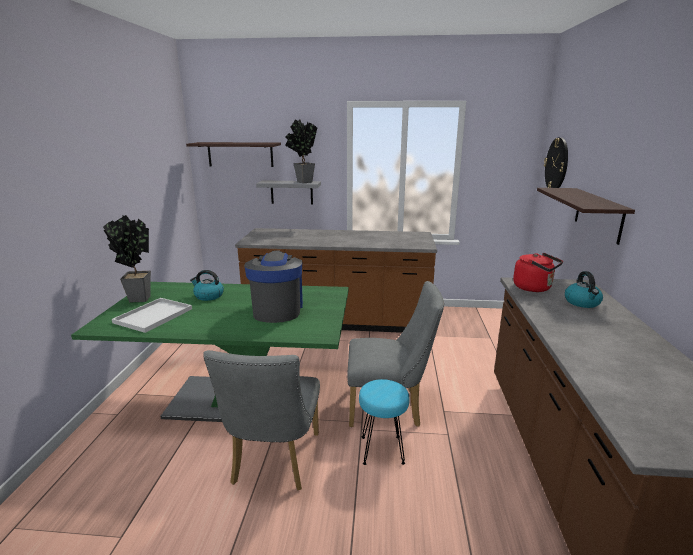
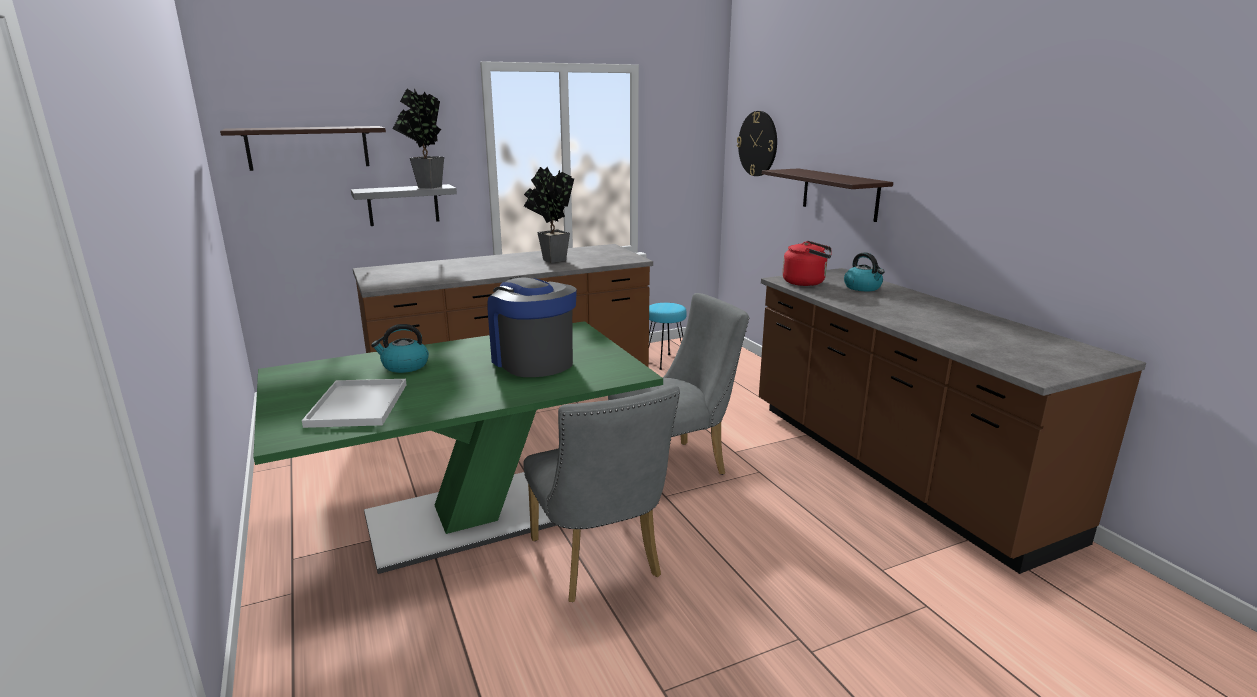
camera: 30 degrees left, 0 degrees up
potted plant [103,215,151,303] -> potted plant moved to [524,167,574,263]
turquoise stool [359,379,410,465] -> turquoise stool moved to [649,303,687,370]

